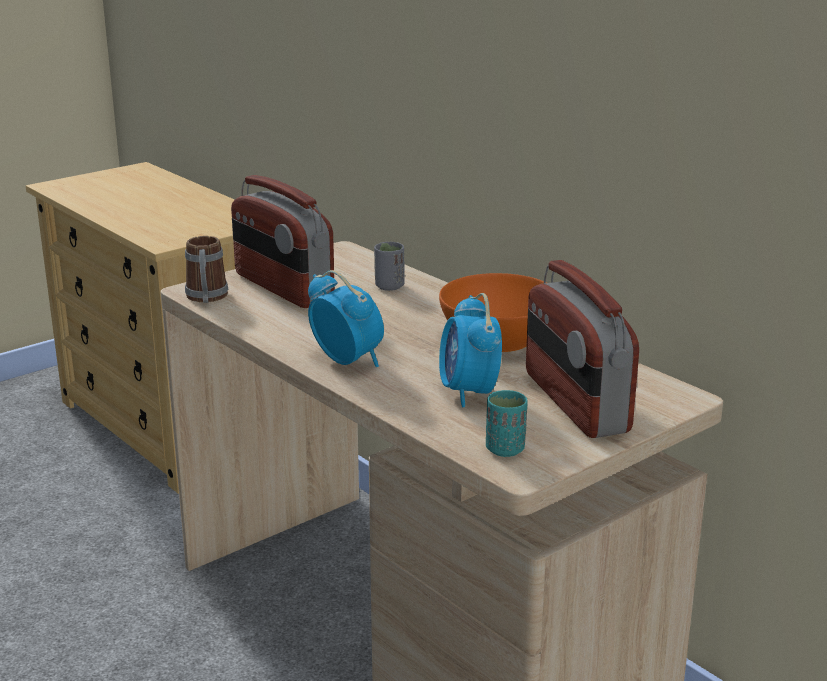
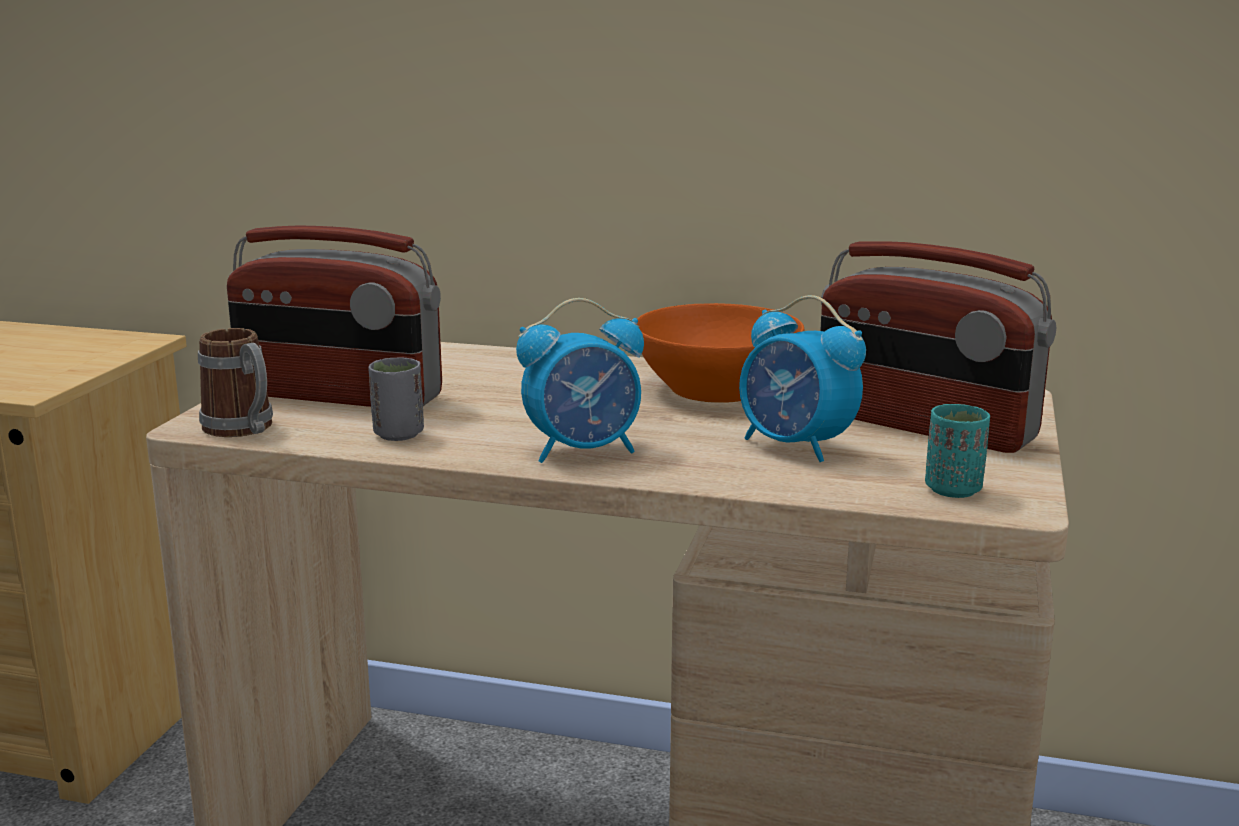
camera: 35 degrees left, 5 degrees down
alarm clock [308,270,384,367] -> alarm clock turned 150 degrees clockwise [516,298,644,463]
grey cup [374,242,405,291] -> grey cup moved to [368,357,424,441]

